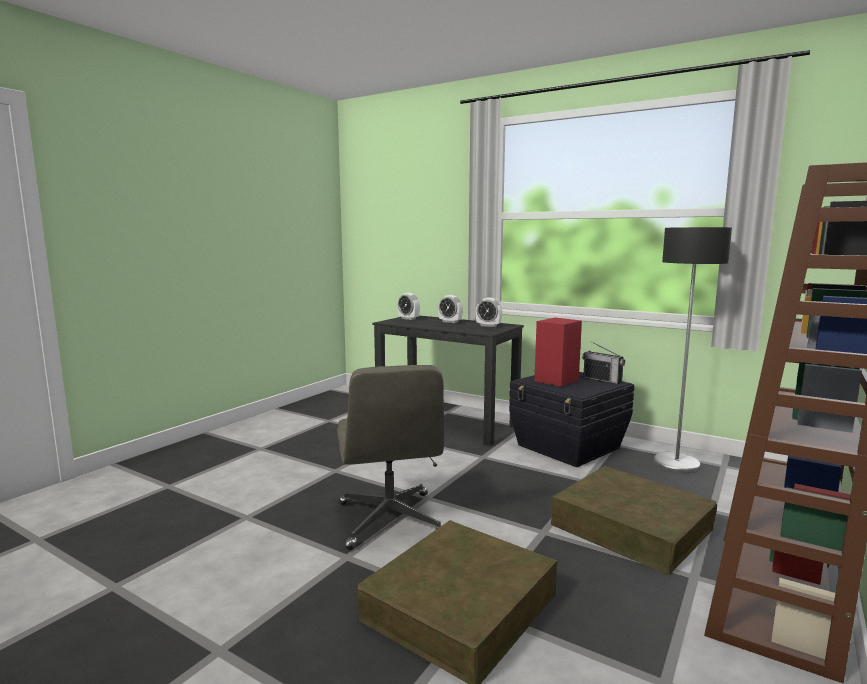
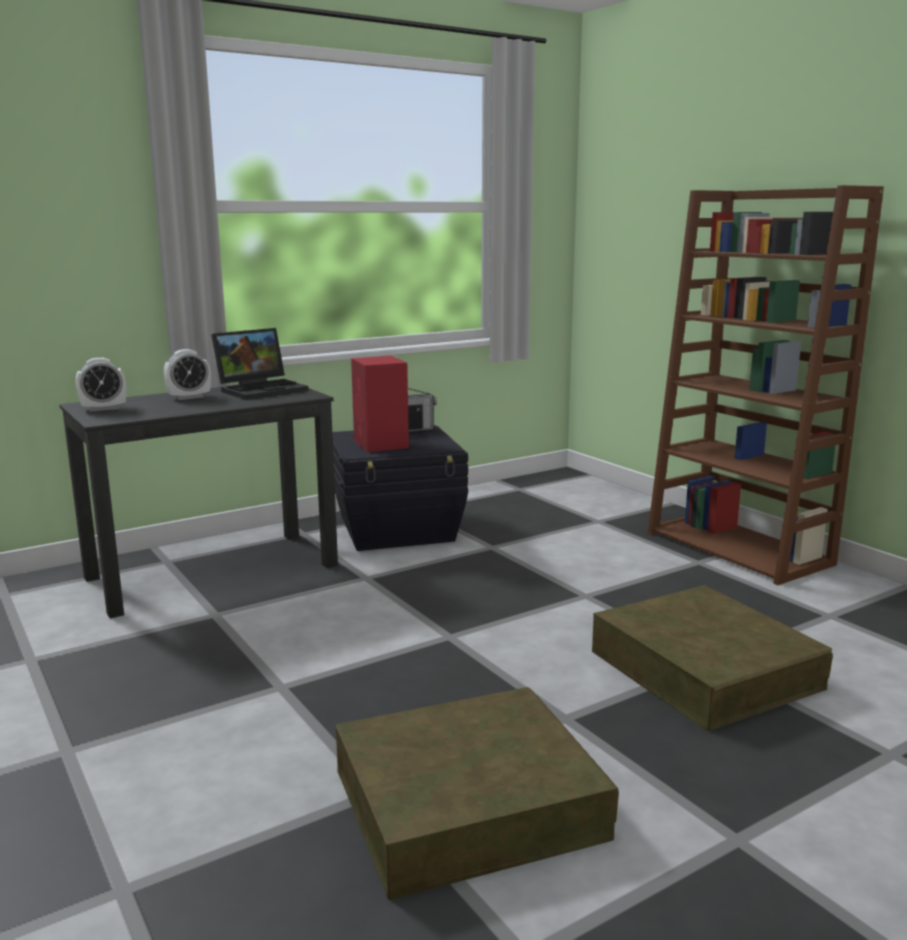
camera: 65 degrees left, 5 degrees up
grey office chair [337,365,444,550] -> none
alarm clock [476,298,502,327] -> laptop [211,328,309,400]
brown storage box [551,466,717,575] -> brown storage box moved to [335,687,619,900]
floor lamp [653,227,732,473] -> none

